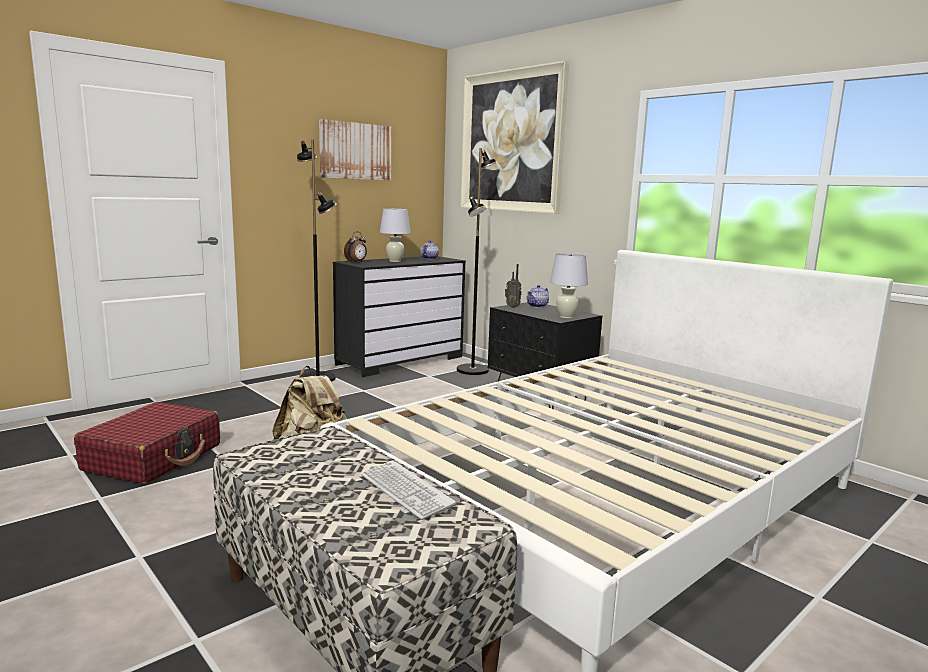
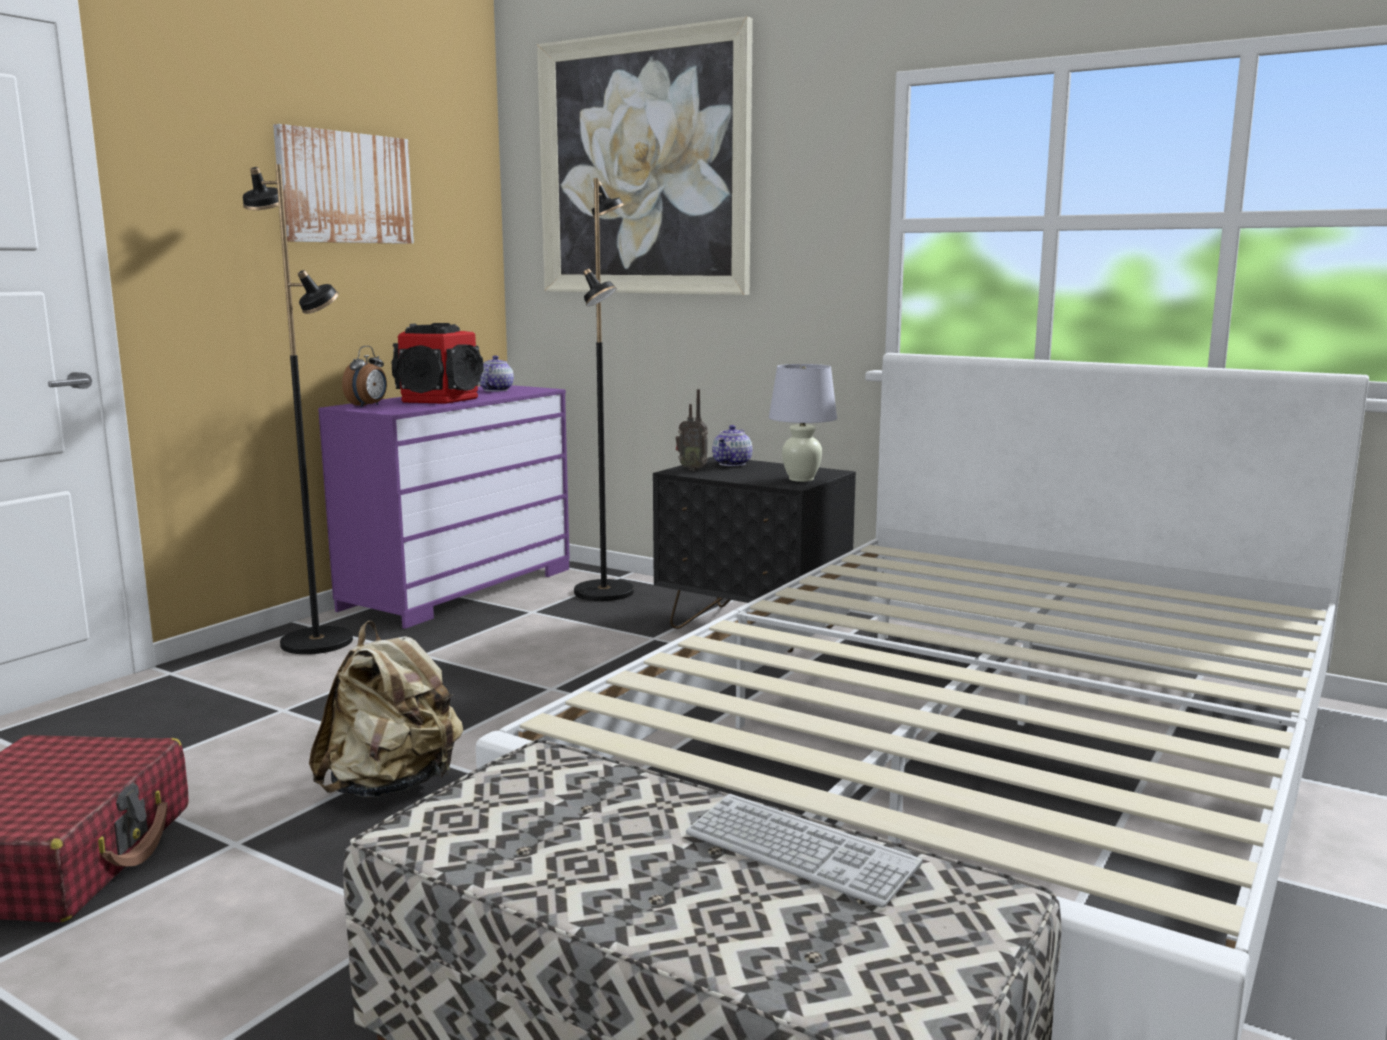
camera: 15 degrees left, 0 degrees up
black dresser [333,256,466,377] -> purple dresser [318,385,570,629]
white table lamp [380,209,411,262] -> speaker [392,323,484,404]

